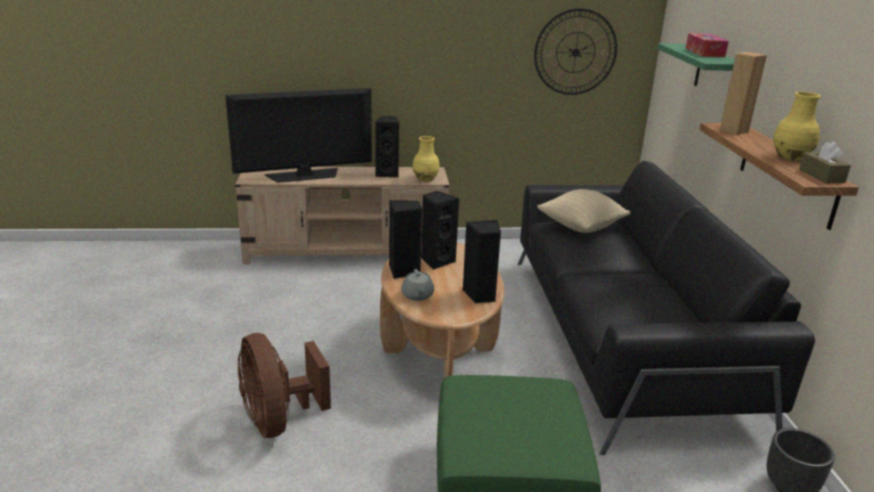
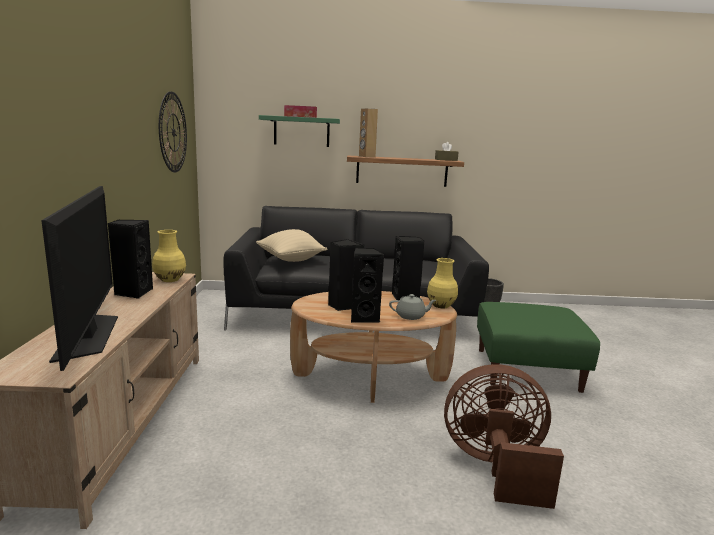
camera: 85 degrees left, 10 degrees down
brown fan [238,333,331,438] -> brown fan turned 150 degrees counterclockwise [444,364,564,509]
yellow vase [773,92,821,161] -> yellow vase moved to [427,258,458,308]

